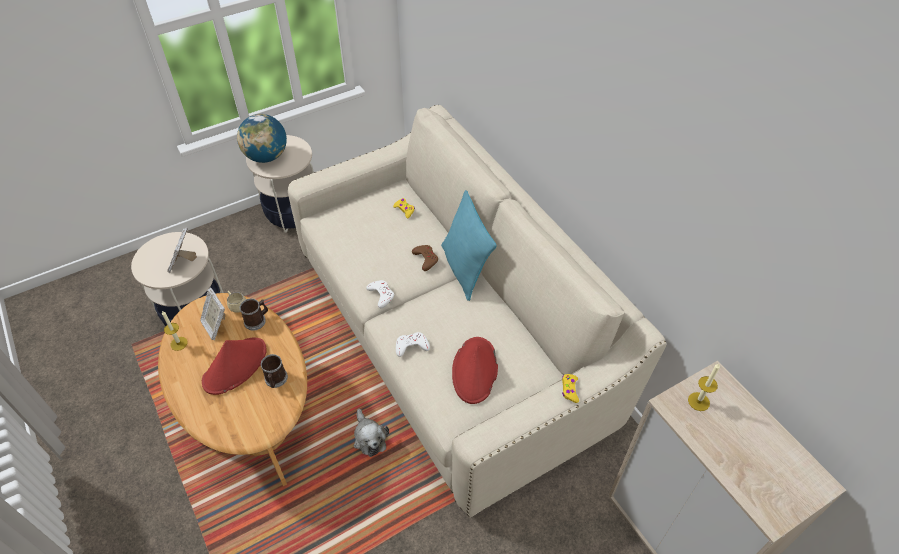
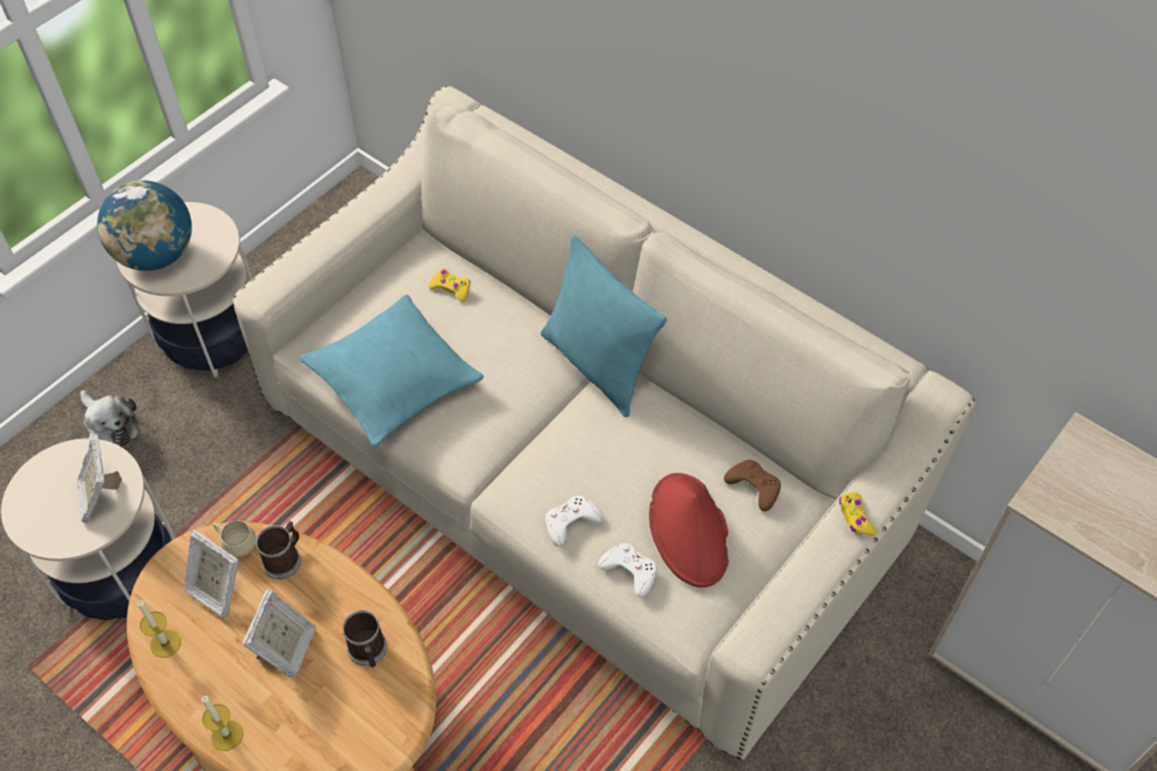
camera: 20 degrees left, 5 degrees up
red hat [202,338,267,395] -> picture frame [243,589,316,678]
plush toy [354,409,389,457] -> plush toy moved to [80,390,140,447]
white game controller [366,280,394,308] -> white game controller moved to [598,543,657,598]
brown game controller [412,245,438,271] -> brown game controller moved to [724,460,781,512]
candle [688,364,720,411] -> candle moved to [202,696,243,751]
none -> turquoise pillow [300,295,484,447]

